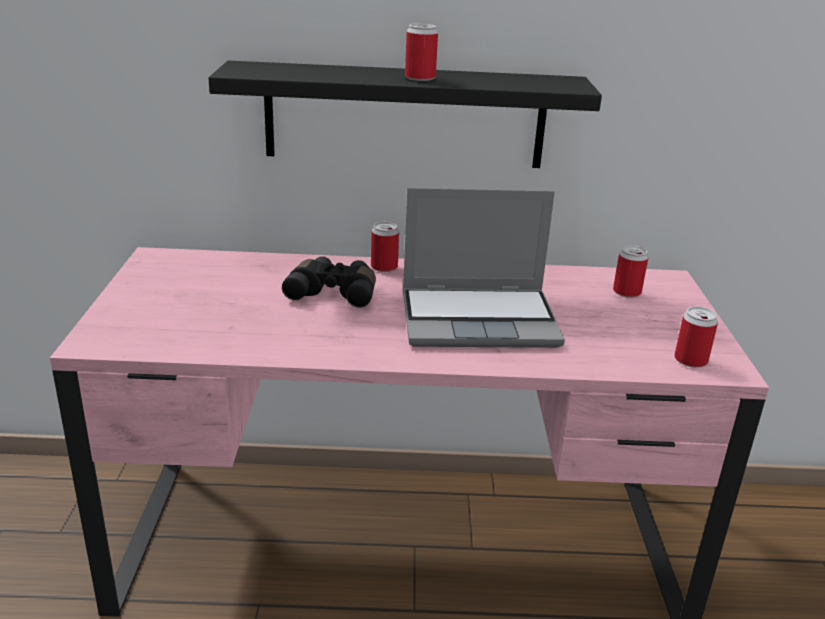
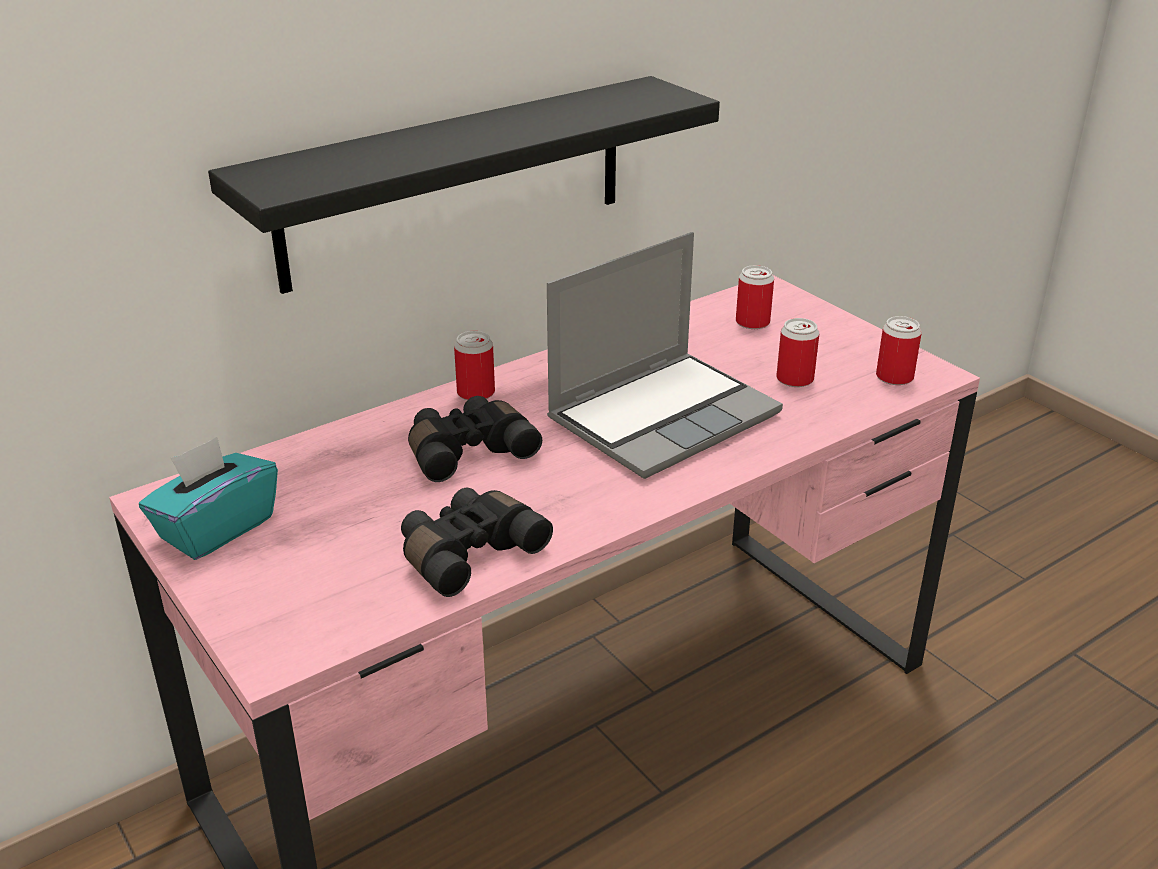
camera: 35 degrees left, 5 degrees up
can [405,23,438,81] -> can moved to [776,318,819,387]
none -> turquoise tissue box [139,437,278,560]
none -> black binoculars [401,488,553,597]

